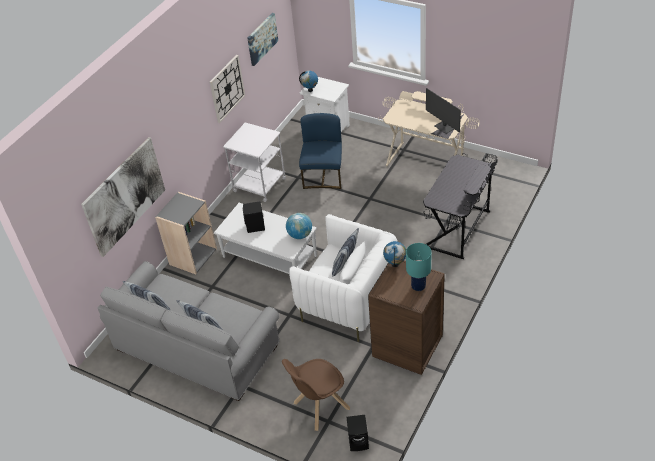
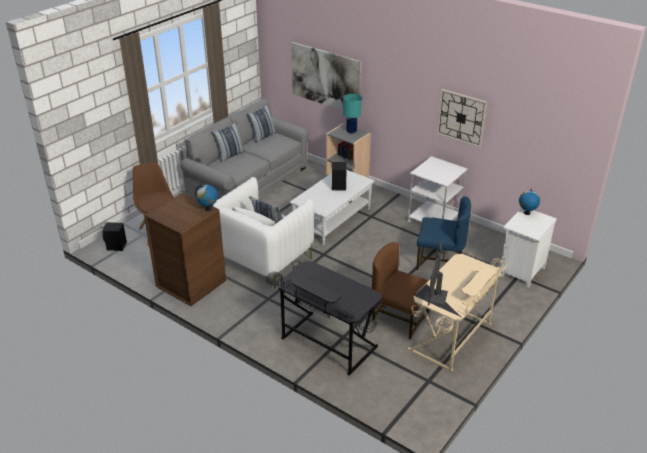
camera: 95 degrees right, 10 degrees down
picture [247,13,278,66] -> none
globe [286,213,312,239] -> none
turquoise table lamp [406,243,431,291] -> turquoise table lamp moved to [343,94,362,133]
monitor [426,88,461,134] -> monitor turned 45 degrees counterclockwise [427,241,448,306]
none -> brown chair [372,242,429,340]

